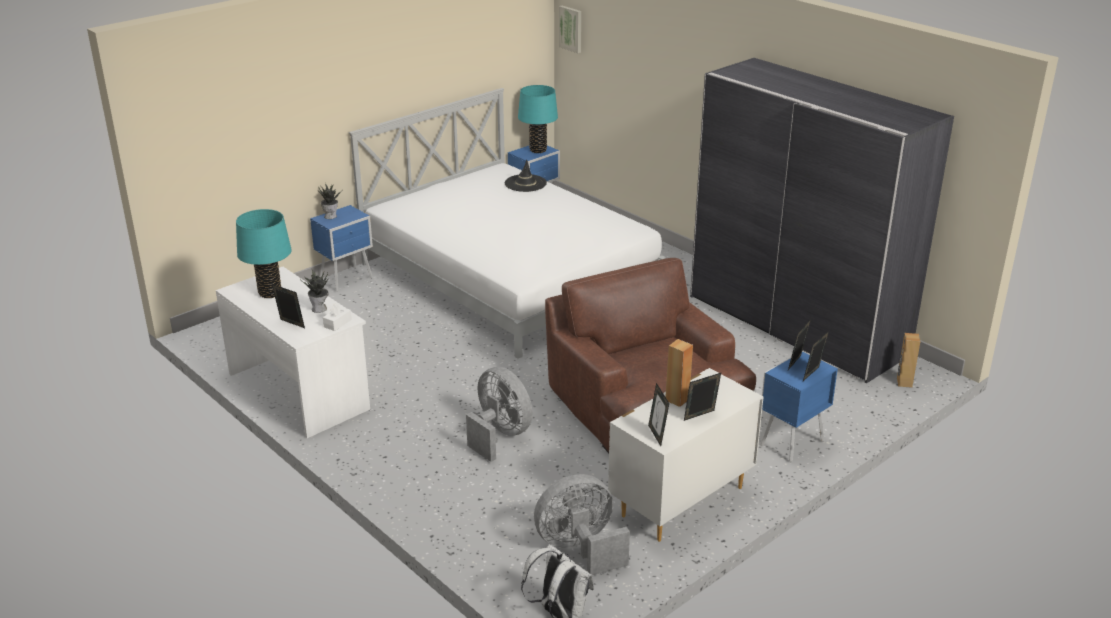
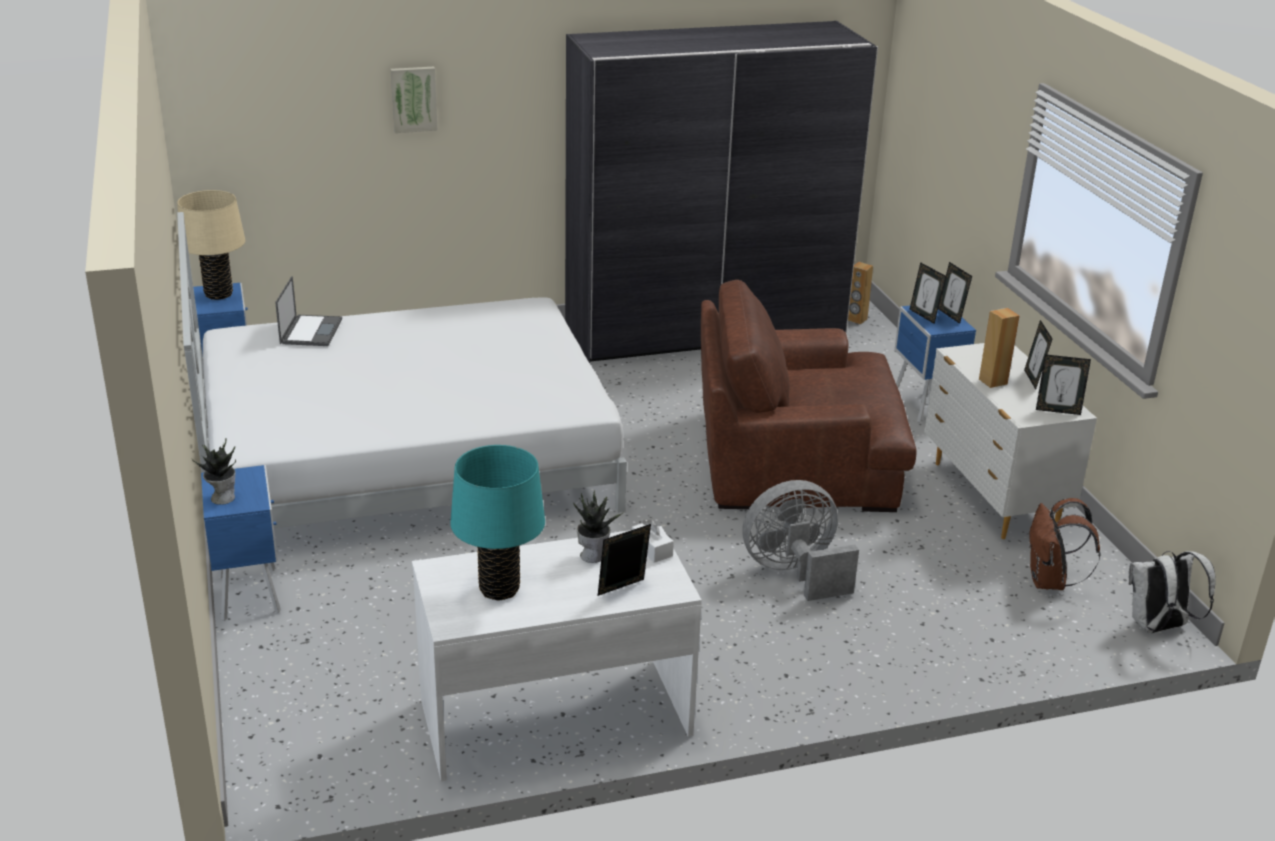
camera: 65 degrees left, 0 degrees up
black hat [505,159,547,192] -> laptop [275,276,342,346]
turquoise table lamp [518,85,558,153] -> beige table lamp [177,190,245,300]
grey fan [534,474,630,575] -> brown backpack [1029,498,1101,590]
picture [559,6,581,53] -> picture moved to [391,67,438,133]

